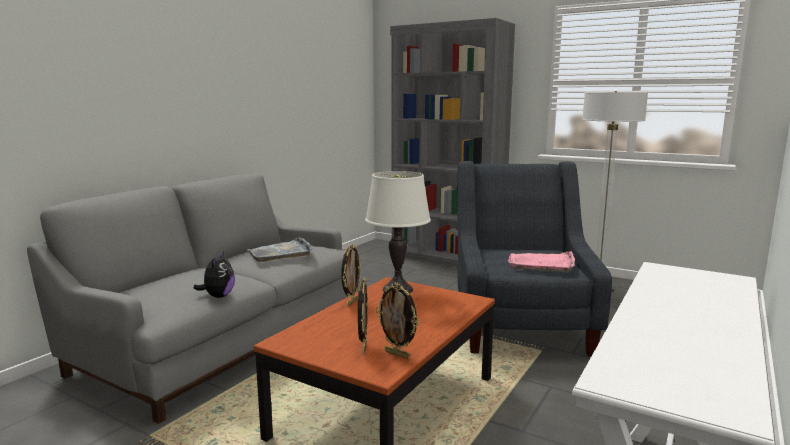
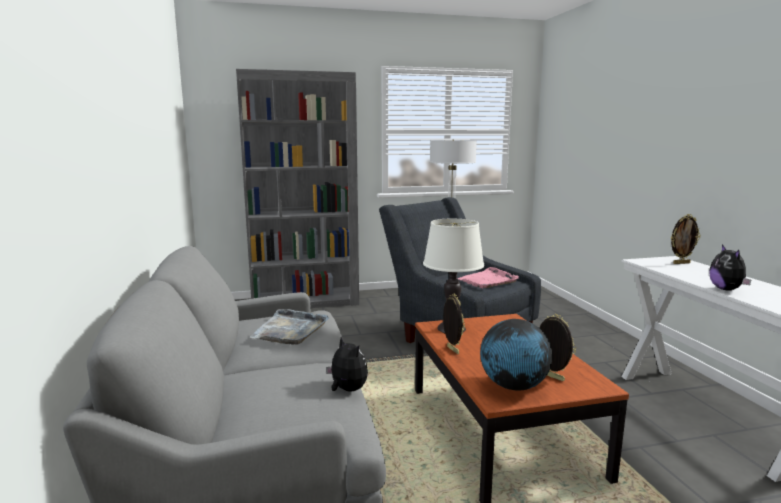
camera: 45 degrees left, 0 degrees up
picture frame [376,282,419,359] -> picture frame moved to [671,214,701,264]
none -> globe [480,319,553,390]
none -> plush toy [709,245,751,291]

